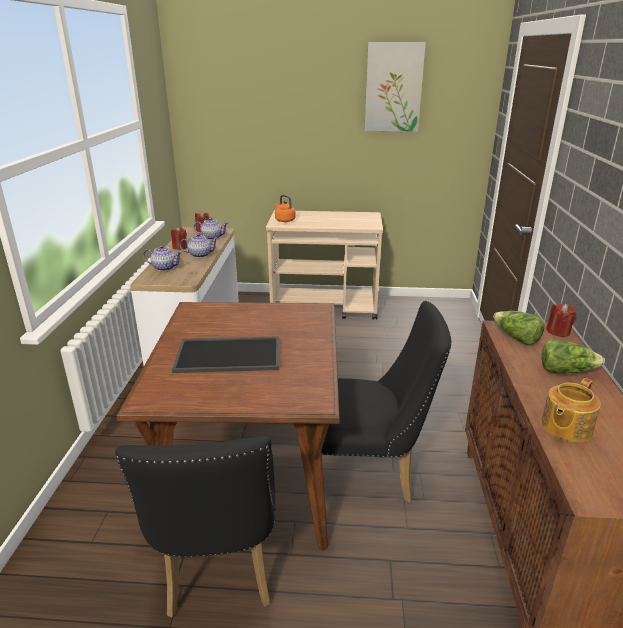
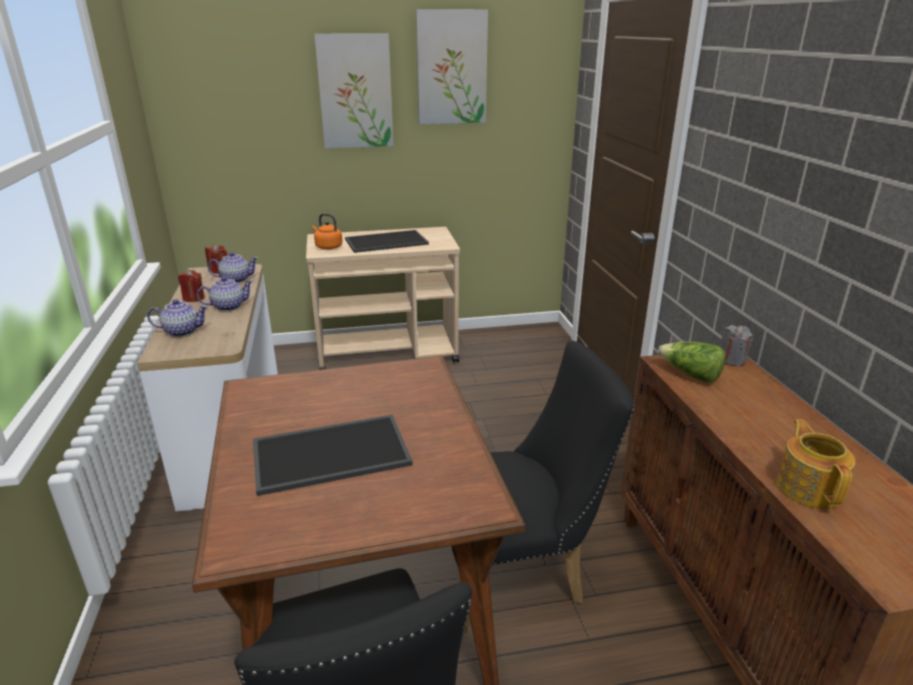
camera: 15 degrees left, 0 degrees up
lettuce [542,339,605,374] -> none
teapot [542,378,601,442] -> teapot turned 150 degrees clockwise [776,419,855,509]
red candle [546,303,577,337] -> grey candle [720,325,753,366]
none -> picture [314,33,394,148]
none -> tray [345,230,429,253]

